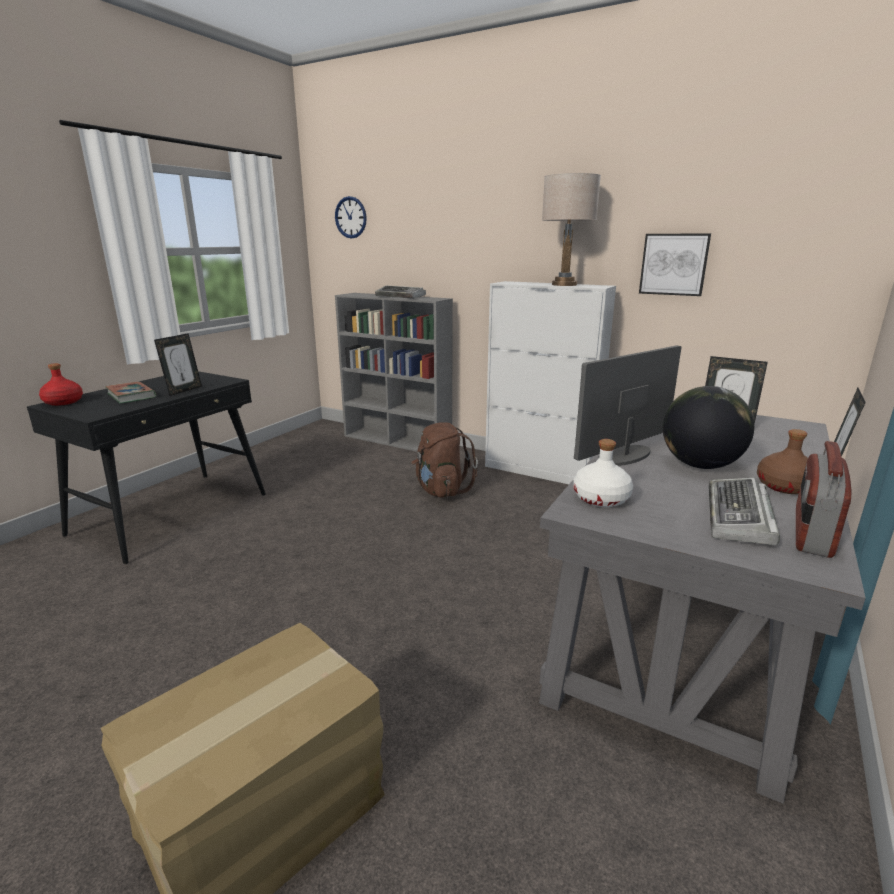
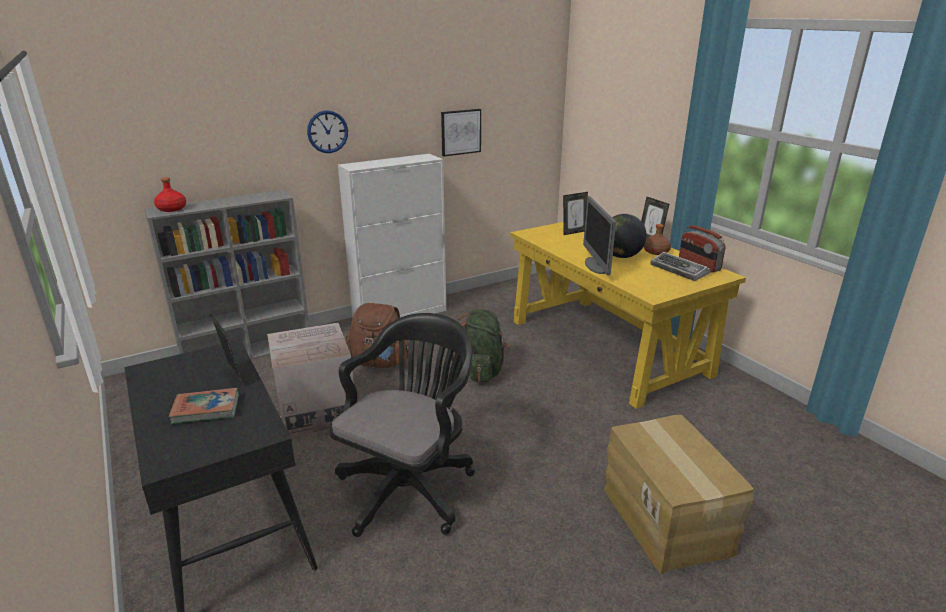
camera: 60 degrees left, 5 degrees up
red bottle [39,363,83,406] -> red bottle moved to [154,178,186,212]
wall clock [335,196,367,238] -> wall clock moved to [307,110,348,153]
keyboard [375,285,426,299] -> none
grey desk [539,415,866,804] -> yellow desk [510,222,746,409]
beige table lamp [542,173,601,286] -> none
white bottle [573,439,633,507] -> none
none -> cardboard box [267,323,354,437]
none -> black office chair [330,313,475,537]
none -> green backpack [452,309,510,383]

